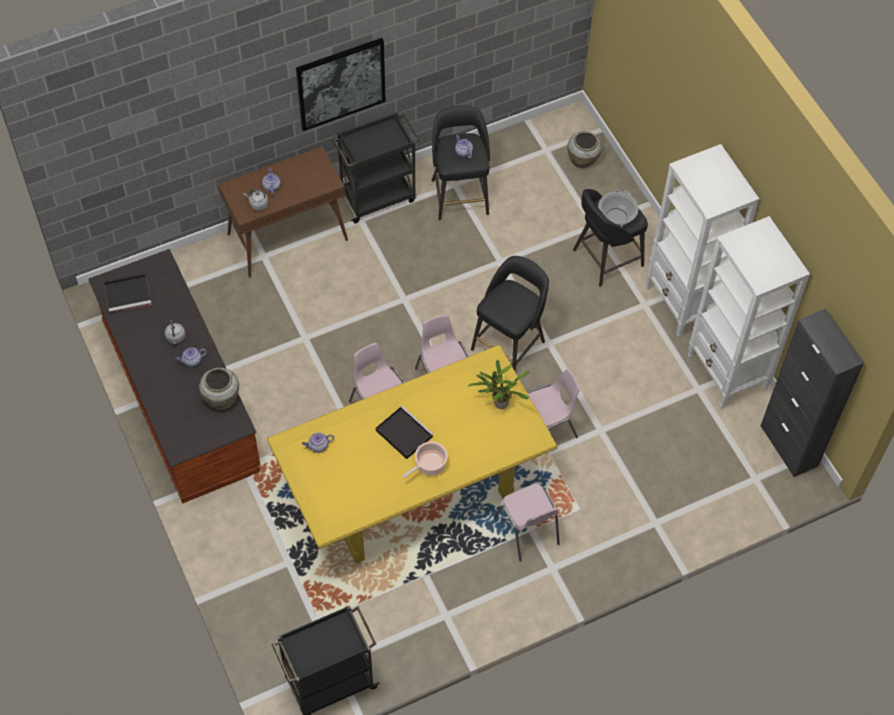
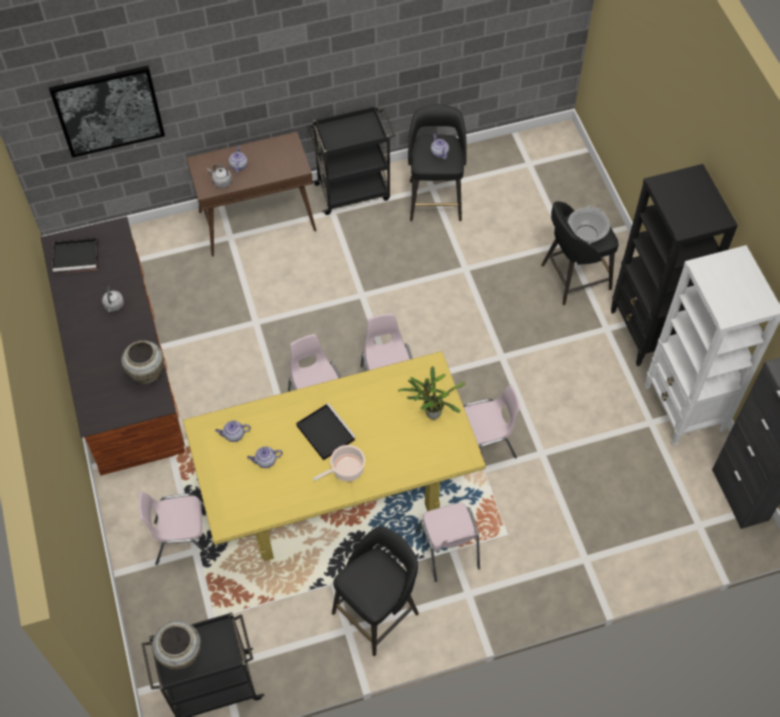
camera: 10 degrees right, 0 degrees up
teapot [175,348,207,367] -> teapot moved to [247,446,283,468]
picture [296,38,386,131] -> picture moved to [49,66,165,158]
black stool [471,256,549,372] -> black stool moved to [332,526,419,656]
beige vase [567,131,602,168] -> beige vase moved to [152,620,201,670]
white bookcase [646,144,759,338] -> black bookcase [611,164,738,366]
none -> pink chair [139,492,214,565]

